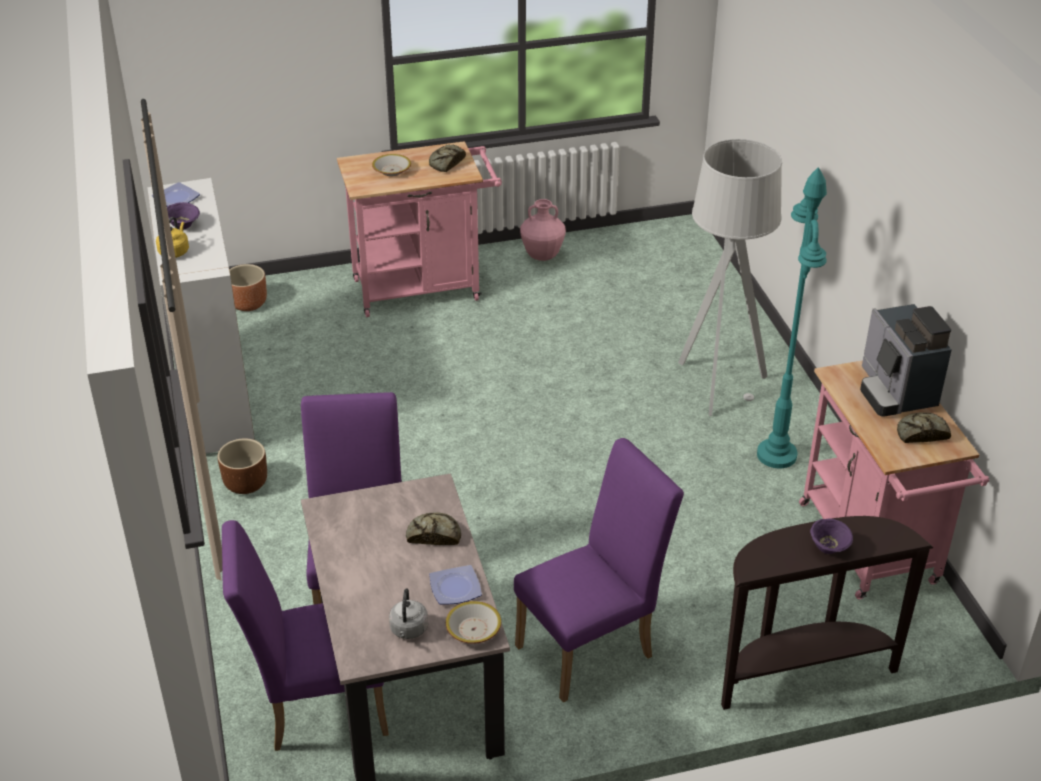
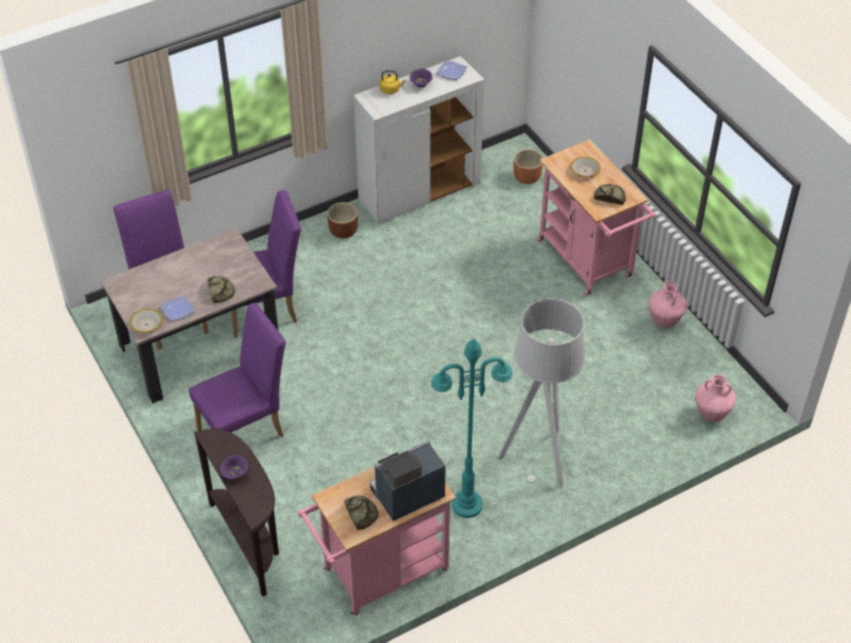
camera: 75 degrees right, 10 degrees up
grey kettle [389,588,428,639] -> none
purple chair [514,438,684,702] -> purple chair turned 75 degrees counterclockwise [189,303,286,437]
none -> pink vase [695,375,736,422]

